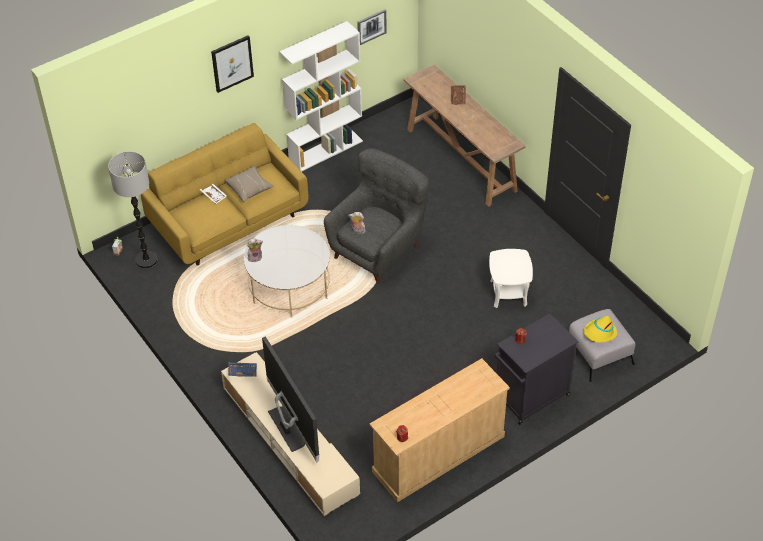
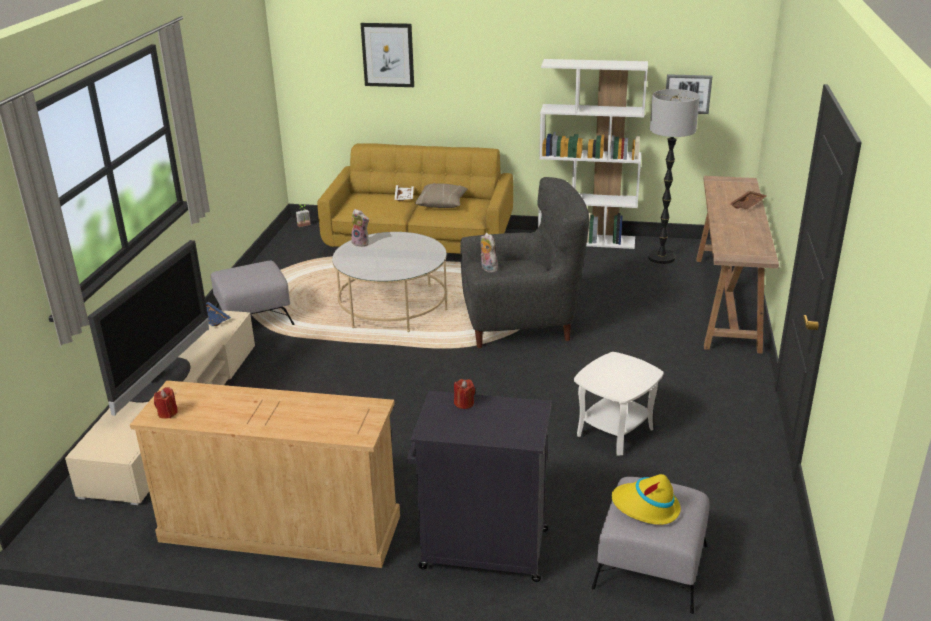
camera: 45 degrees right, 20 degrees down
floor lamp [108,151,157,268] -> floor lamp moved to [648,89,700,264]
picture [211,35,254,93] -> picture moved to [361,23,414,87]
none -> grey ottoman [211,261,295,325]

